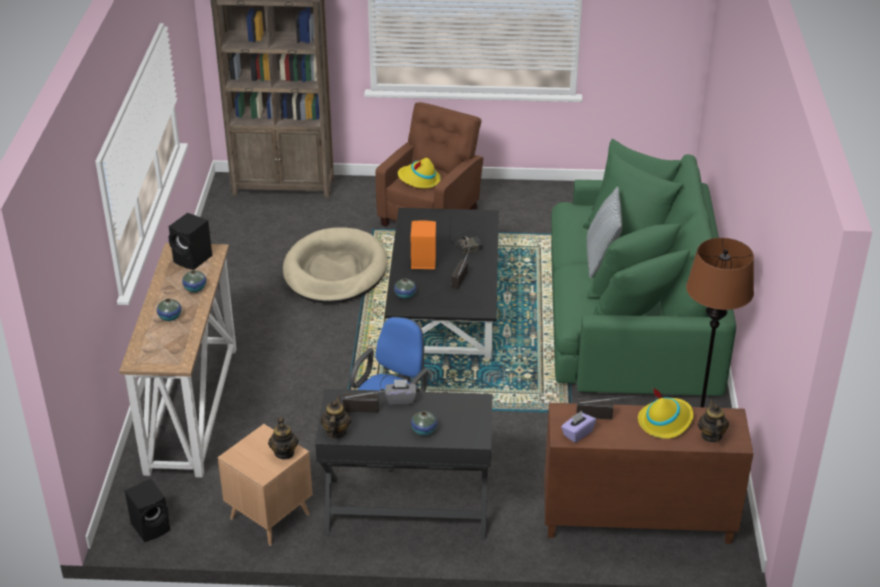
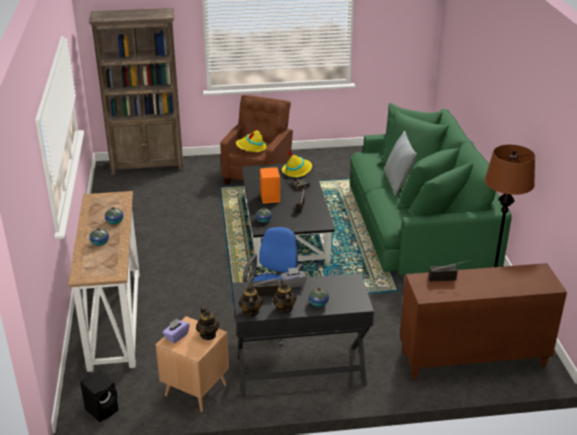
camera: 10 degrees left, 5 degrees down
black speaker [168,213,212,270] -> none
beige dog bed [283,228,387,304] -> none
purple tissue box [561,411,596,443] -> purple tissue box moved to [162,318,190,344]
yellow hat [638,387,694,439] -> yellow hat moved to [282,150,312,177]
teapot [698,399,729,443] -> teapot moved to [273,280,297,314]

